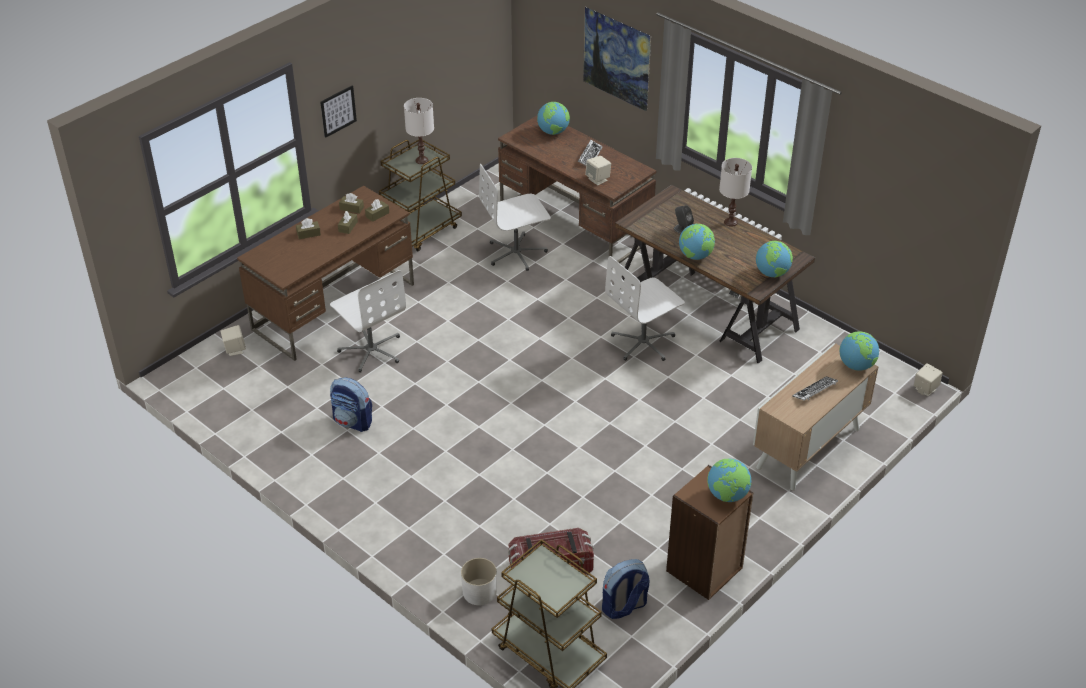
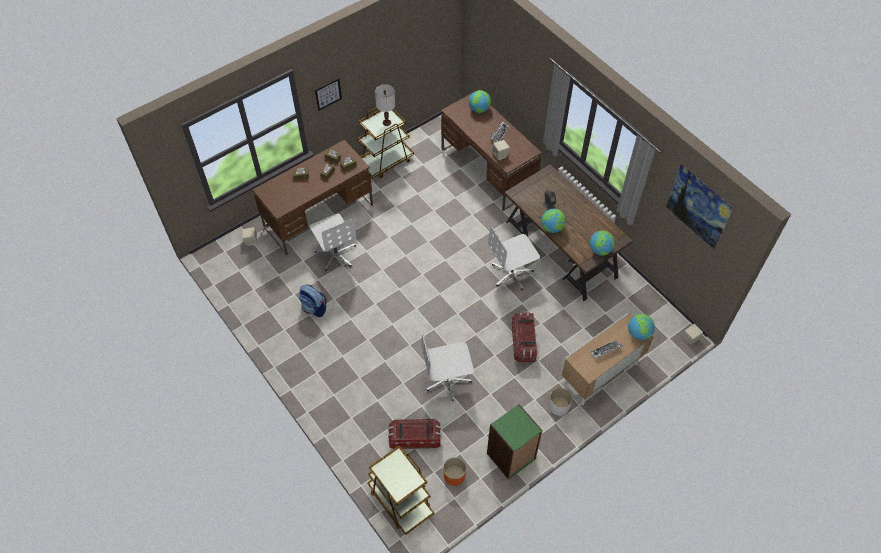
camera: 10 degrees right, 15 degrees up
white planter [461,558,497,605] -> white planter moved to [549,388,572,416]
white office chair [479,164,551,271] -> white office chair moved to [421,331,474,401]
picture [583,7,651,112] -> picture moved to [666,164,733,249]
backpack [602,559,650,619] -> orange planter [443,457,466,486]
brown bookcase [666,465,753,600] -> green bookcase [487,404,543,480]
globe [707,459,751,502] -> none
white table lamp [719,158,752,227] -> none
none -> storage box [512,313,537,362]

